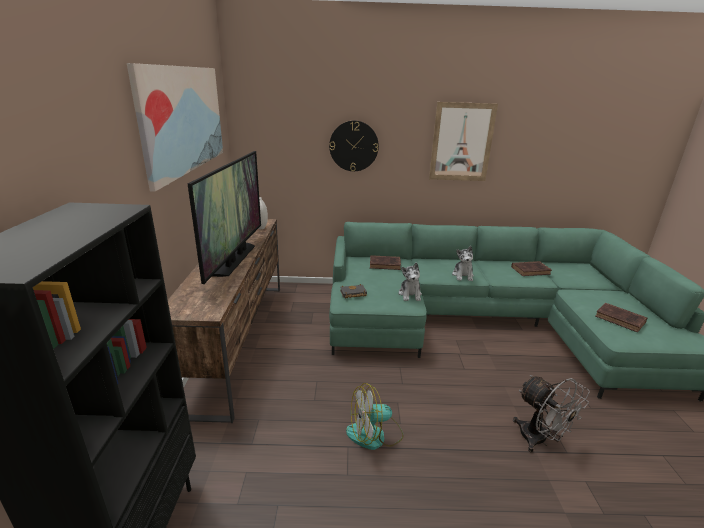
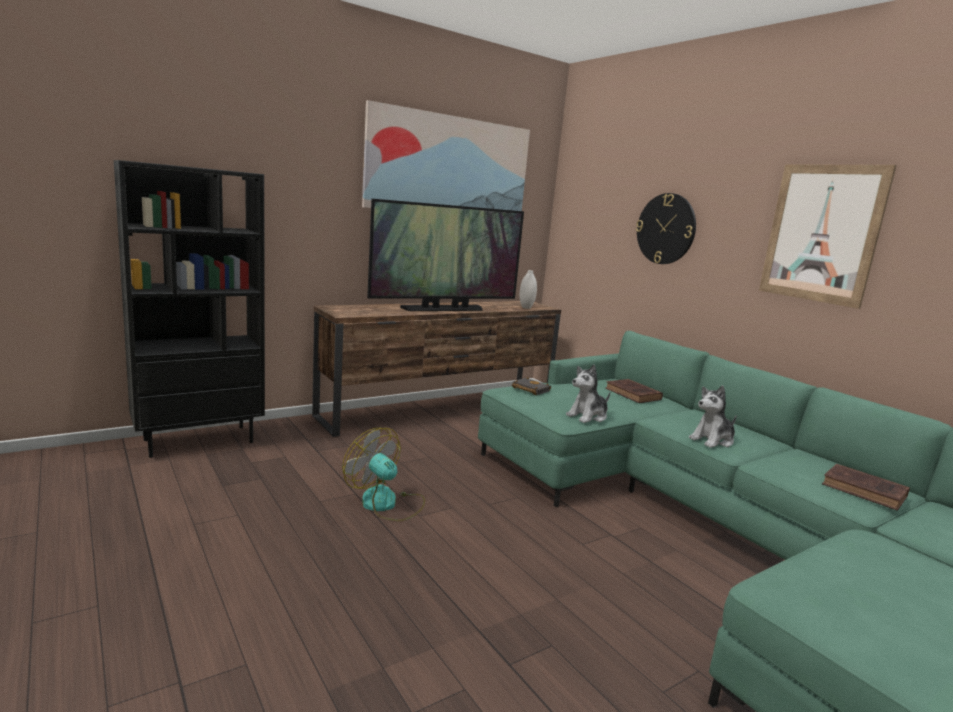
camera: 55 degrees right, 10 degrees down
grey fan [513,375,590,453] -> none
brown book [595,303,647,333] -> none

